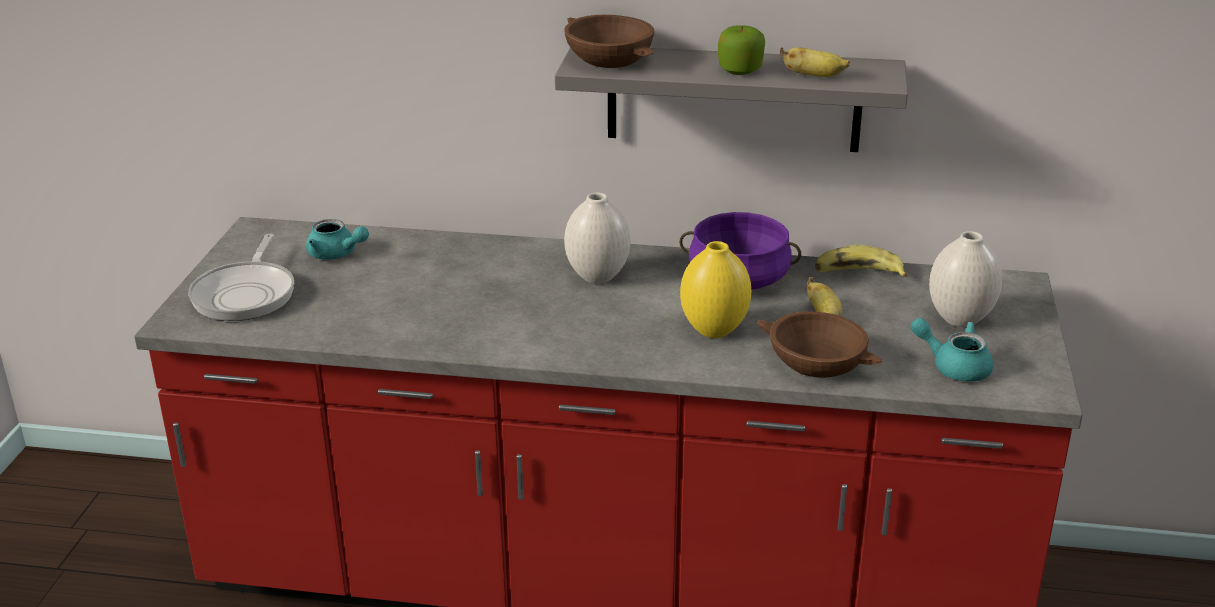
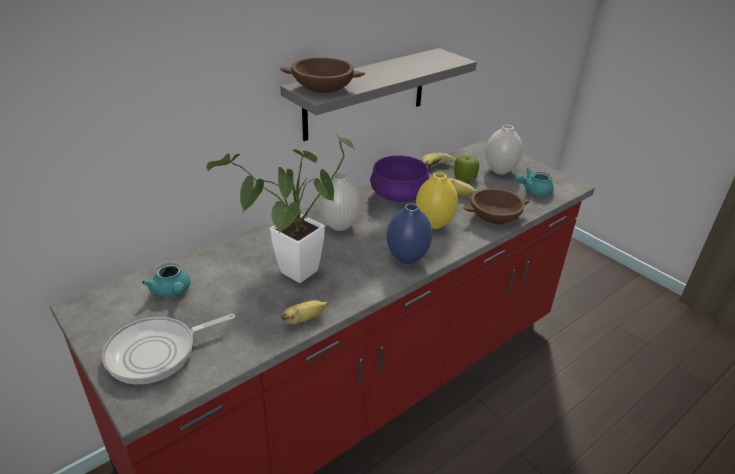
camera: 50 degrees left, 5 degrees up
frying pan [188,234,294,321] -> frying pan turned 105 degrees clockwise [102,314,235,384]
turquoise teapot [306,219,369,260] -> turquoise teapot turned 75 degrees clockwise [142,263,190,297]
apple [718,25,765,75] -> apple moved to [454,155,479,181]
banana [780,47,850,77] -> banana moved to [281,300,328,325]
none -> potted plant [206,136,356,283]
none -> blue vase [386,203,432,264]

